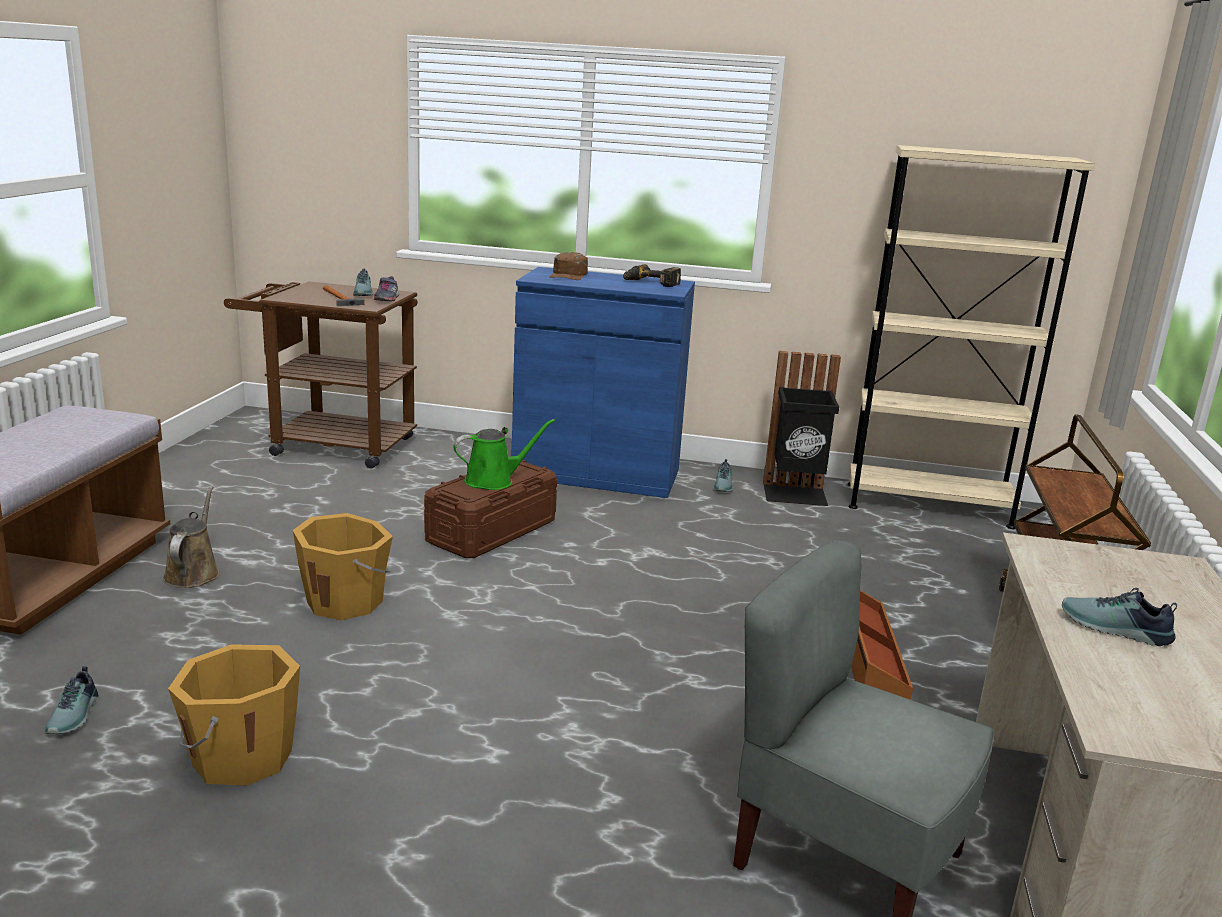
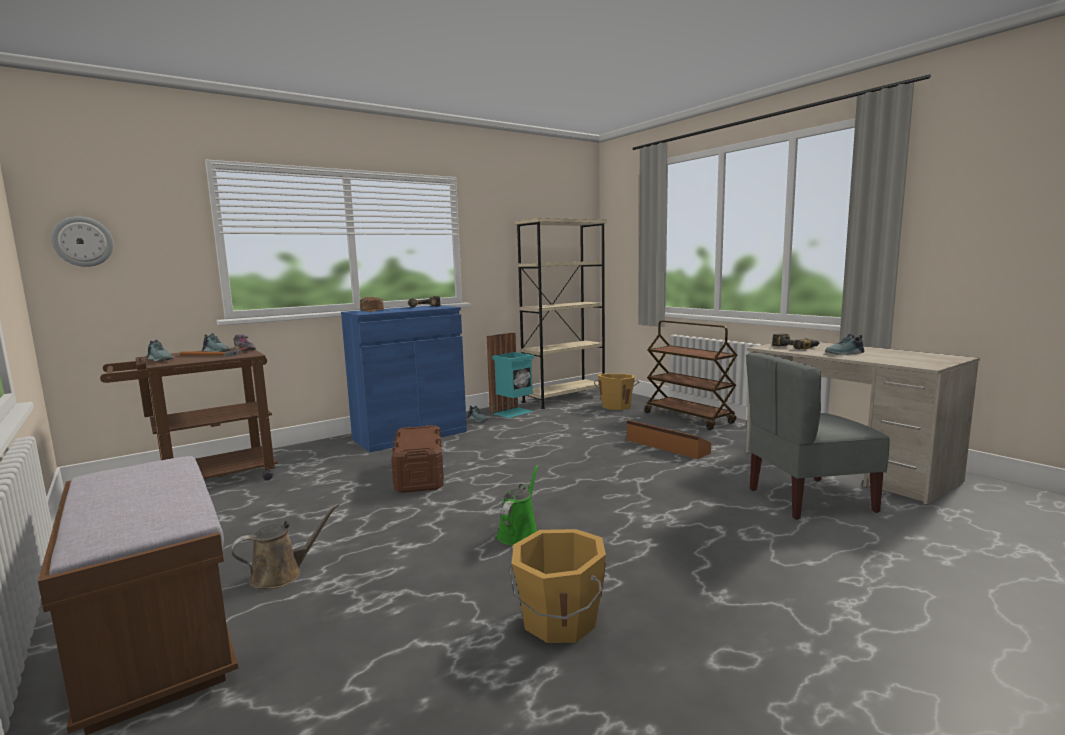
camera: 45 degrees left, 10 degrees down
shoe [45,666,98,734] -> shoe moved to [147,340,174,362]
brown watering can [163,486,220,588] -> brown watering can turned 105 degrees clockwise [231,504,339,589]
orange bucket [293,513,393,620] -> orange bucket moved to [594,374,639,410]
green watering can [453,419,555,490] -> green watering can moved to [497,465,539,545]
black trash can [763,351,841,506] -> turquoise trash can [487,332,534,418]
none -> wall clock [51,216,114,267]
none -> power drill [772,333,820,349]

